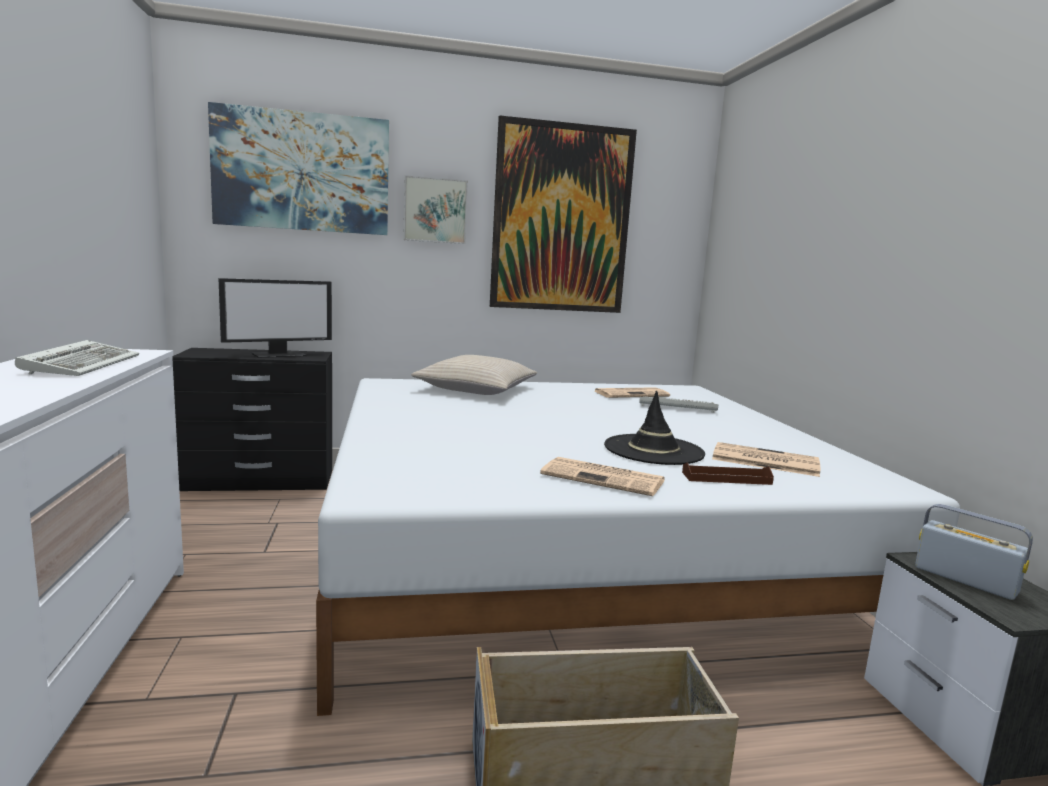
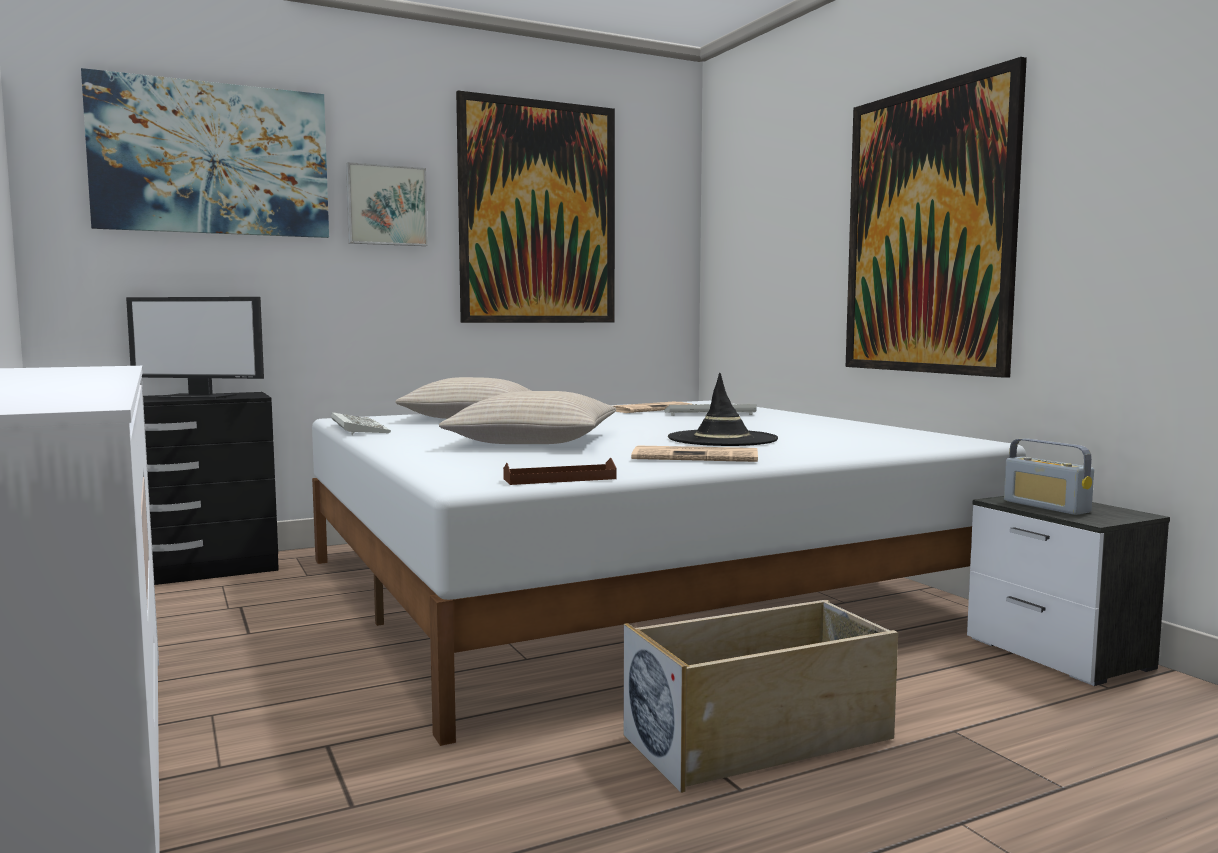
camera: 15 degrees left, 5 degrees down
keyboard [15,340,139,376] -> keyboard moved to [331,412,391,435]
monitor [218,278,332,358] -> monitor turned 60 degrees clockwise [126,297,264,399]
brown tray [682,463,774,485] -> brown tray moved to [503,458,616,485]
newspaper [712,442,820,477] -> none
radio [915,504,1033,600] -> radio turned 150 degrees counterclockwise [1004,438,1094,515]
none -> beige pillow [439,391,616,444]
none -> picture [846,57,1027,378]

